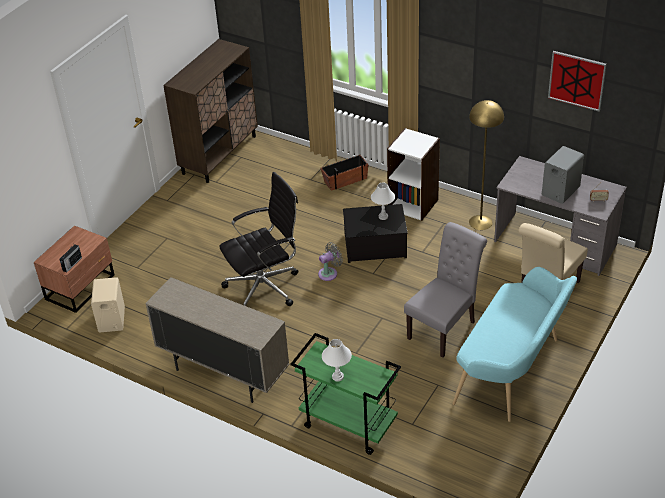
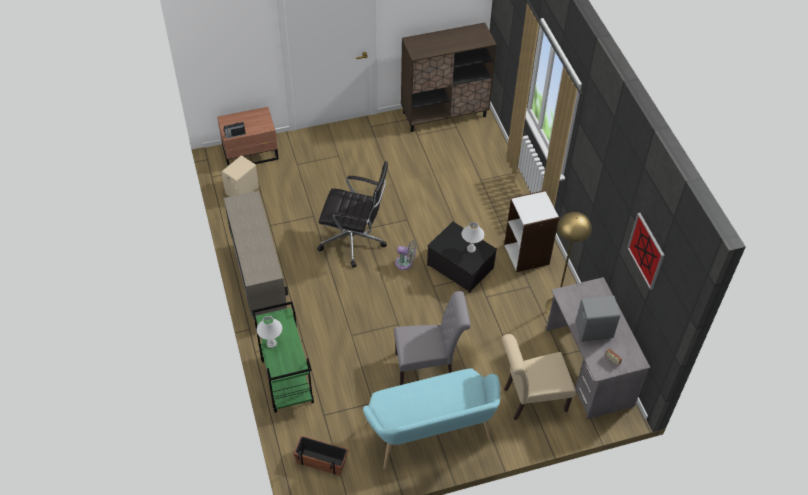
camera: 40 degrees right, 10 degrees up
planter [321,155,369,191] -> planter moved to [293,435,349,476]

